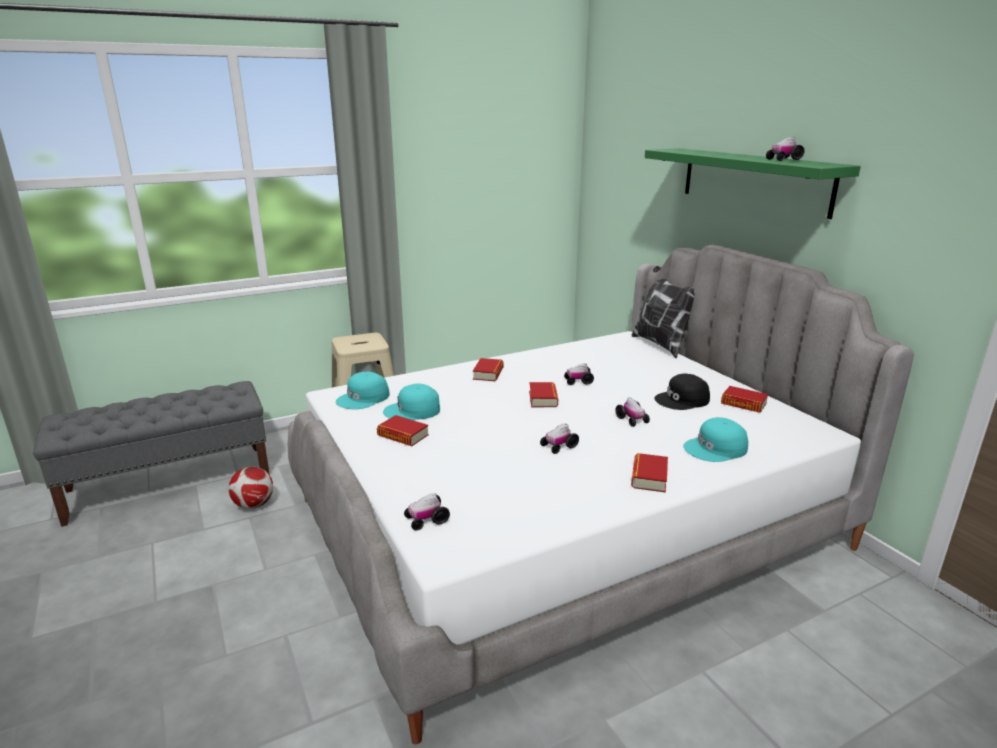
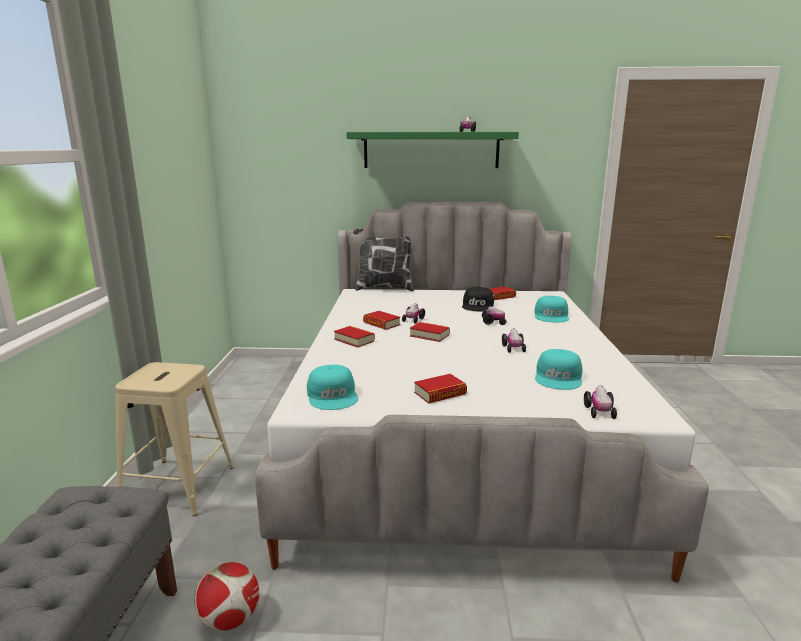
camera: 60 degrees left, 5 degrees down
turquoise cap [383,384,440,420] -> turquoise cap moved to [535,349,583,390]
book [631,453,668,492] -> book moved to [363,311,400,330]

